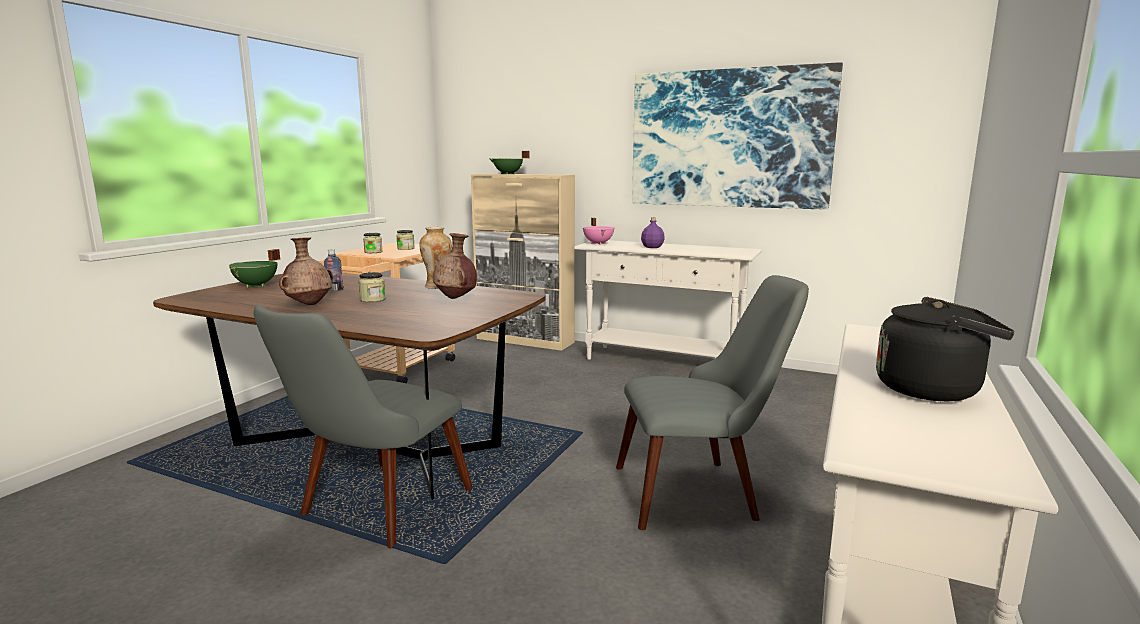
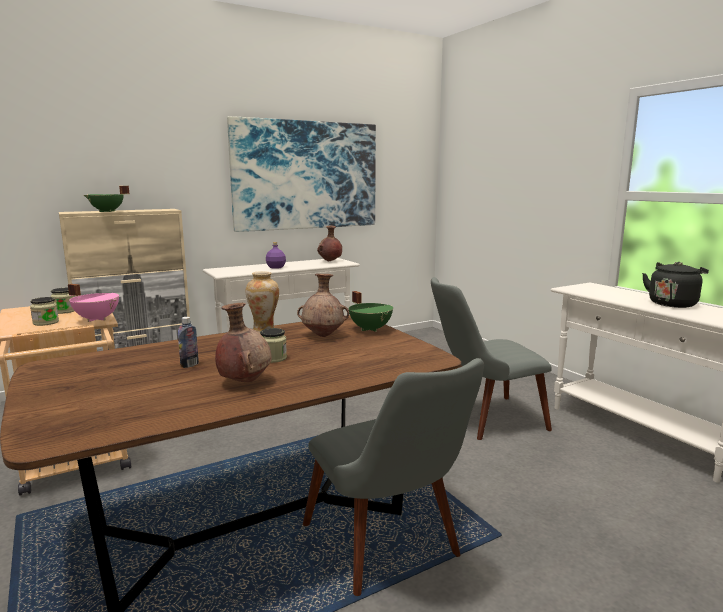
camera: 55 degrees left, 0 degrees up
green cooking pot [229,249,280,288] -> green cooking pot moved to [349,291,393,332]
pink cooking pot [583,218,615,245] -> pink cooking pot moved to [68,284,119,322]
grey chair [616,275,809,530] -> grey chair turned 135 degrees counterclockwise [431,277,552,440]
none -> brown vase [317,226,342,261]

